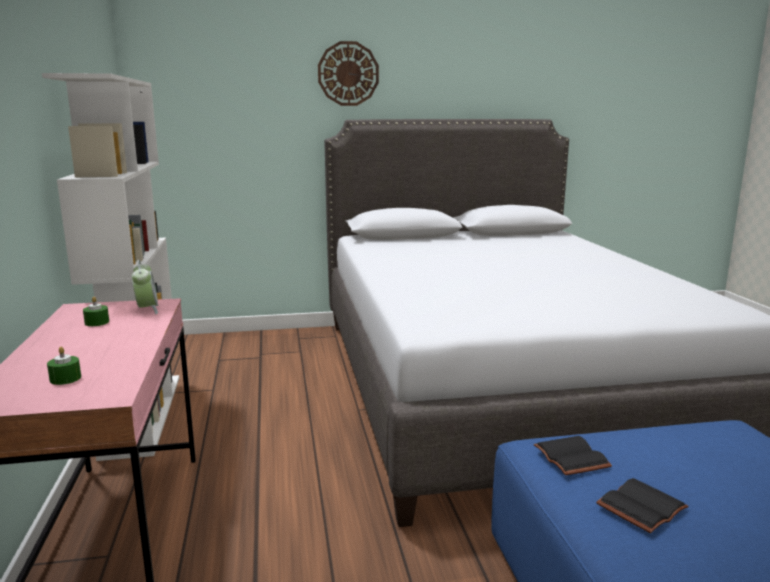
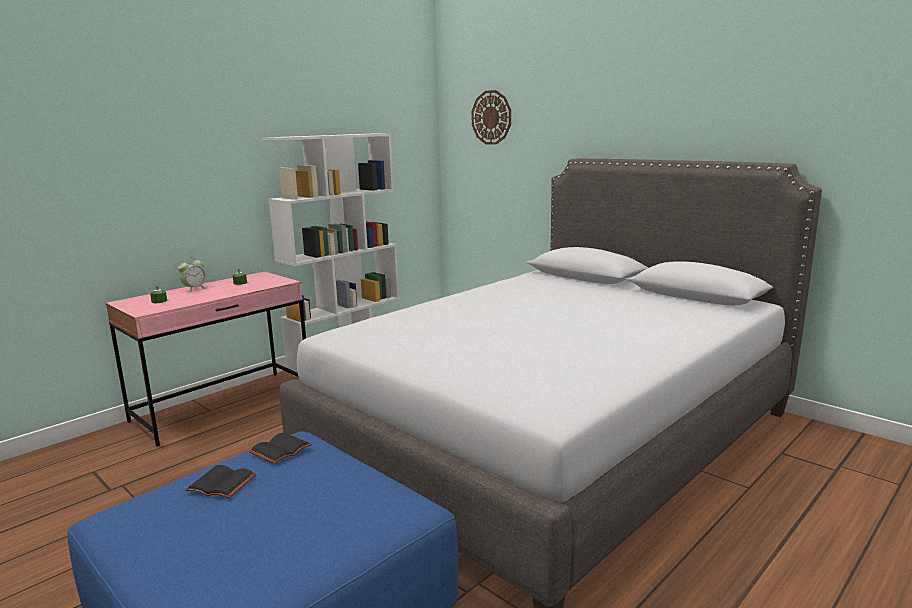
camera: 55 degrees right, 0 degrees up
alarm clock [132,260,158,314] -> alarm clock moved to [178,257,206,293]
wall clock [318,41,379,106] -> wall clock moved to [471,90,511,145]

